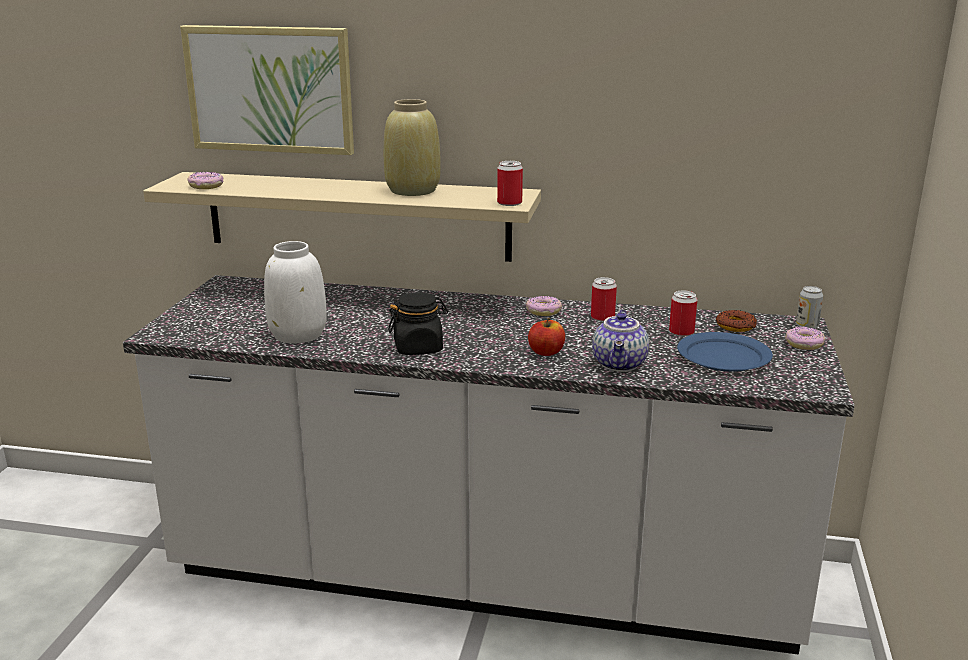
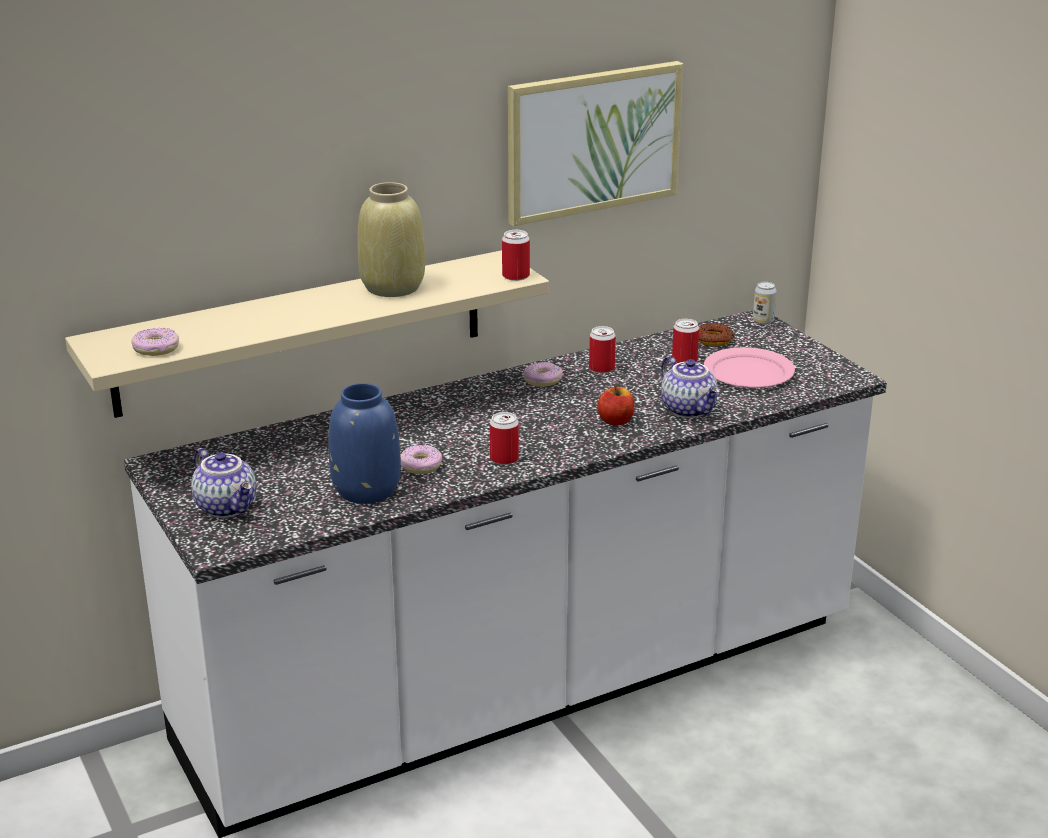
camera: 40 degrees left, 5 degrees up
picture [180,25,354,155] -> picture moved to [508,61,683,226]
white vase [264,241,327,343] -> blue vase [328,383,401,504]
black jar [388,292,448,355] -> can [490,412,519,465]
blue plate [677,332,773,372] -> pink plate [704,347,795,388]
donut [785,326,825,350] -> donut moved to [401,445,442,474]
none -> teapot [191,448,256,518]

